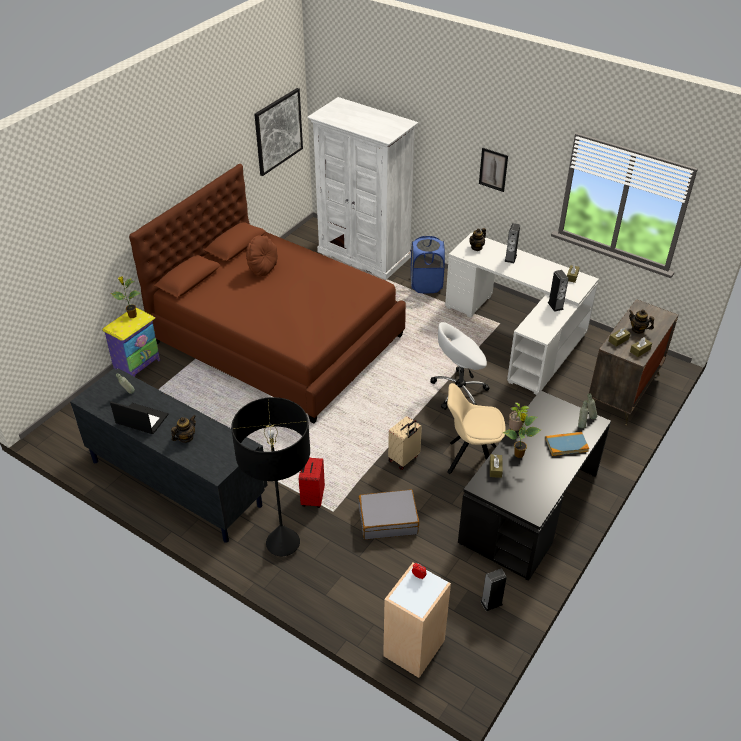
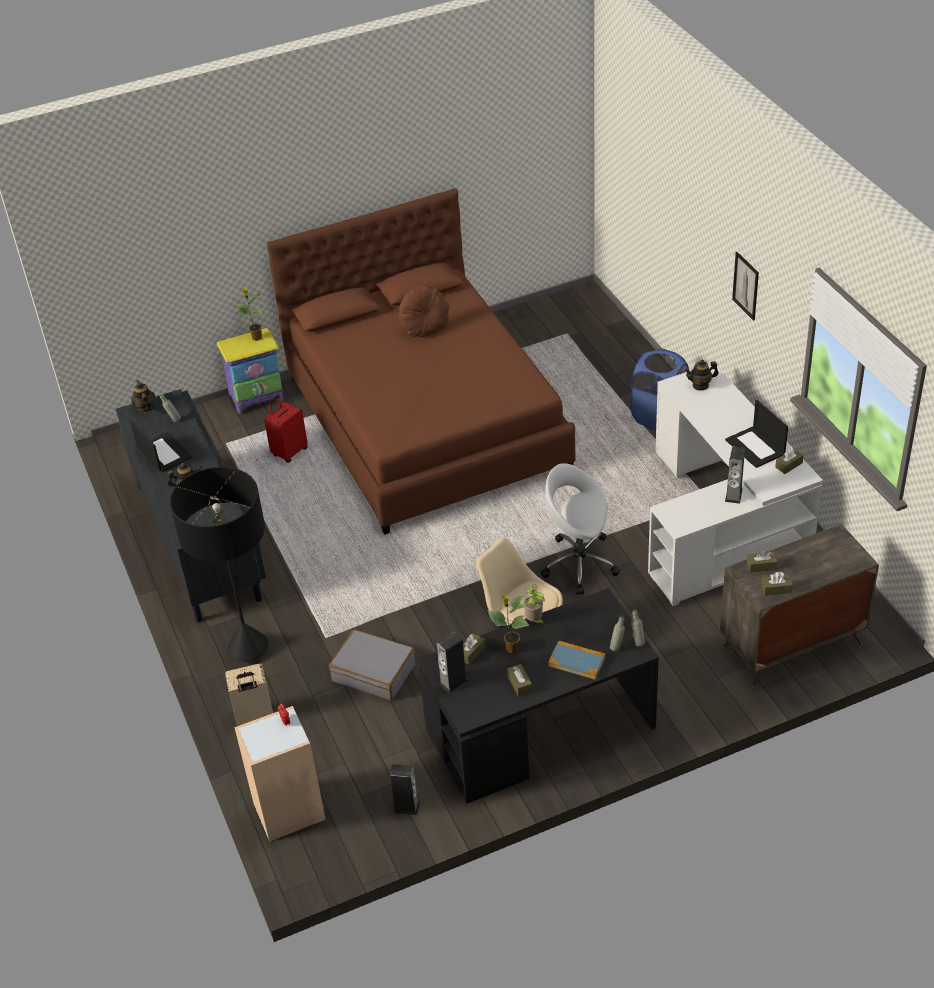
camera: 35 degrees right, 0 degrees up
picture [254,88,303,176] -> none
red suitcase [299,458,325,508] -> red suitcase moved to [264,395,308,463]
white wardrobe [307,97,418,279] -> none
beige suitcase [388,416,422,470] -> beige suitcase moved to [225,664,273,726]
speaker [504,223,520,263] -> speaker moved to [437,632,468,693]
teapot [629,309,654,334] -> teapot moved to [131,380,155,413]
none -> brown tissue box [507,664,532,696]
none -> laptop [725,400,788,468]

